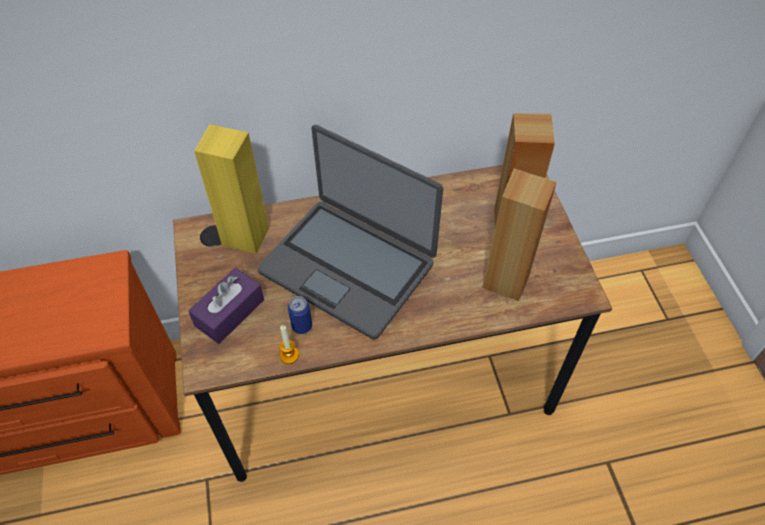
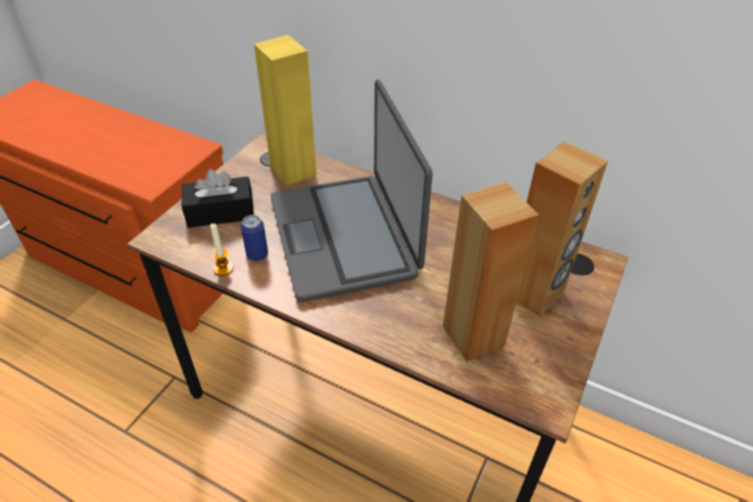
camera: 40 degrees right, 10 degrees down
purple tissue box [188,268,264,344] -> black tissue box [181,169,254,228]

